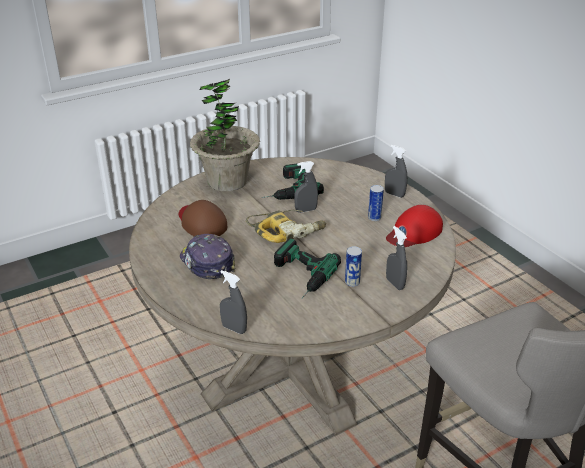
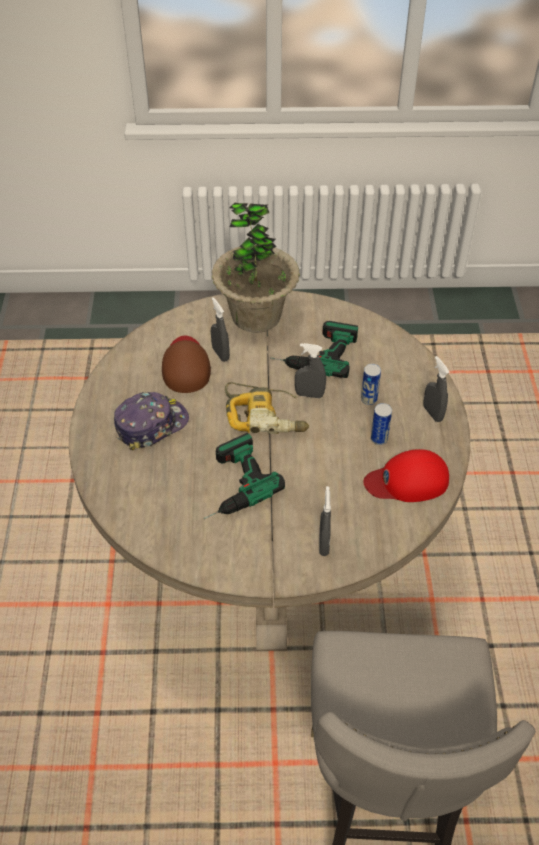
camera: 30 degrees right, 15 degrees up
cap [180,234,235,279] -> cap turned 60 degrees clockwise [114,392,189,450]
grey spray bottle [220,270,247,334] -> grey spray bottle moved to [211,297,230,362]
can [345,246,362,287] -> can moved to [361,364,381,405]

